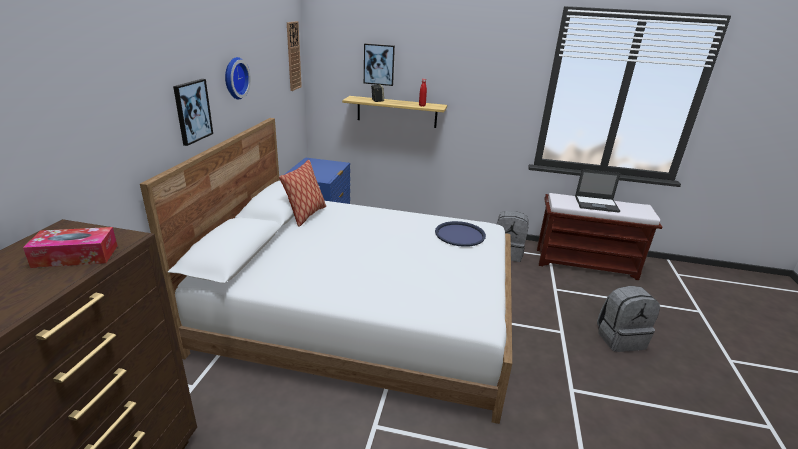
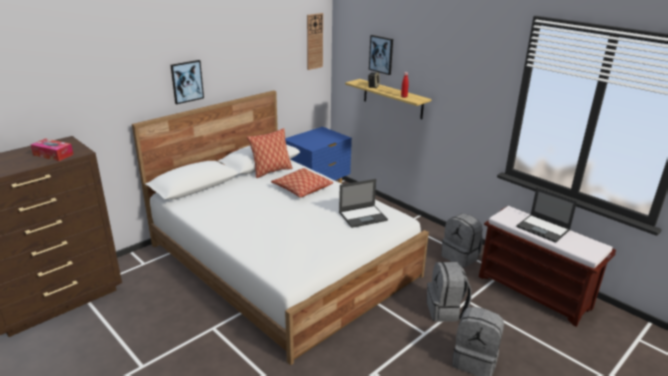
camera: 35 degrees right, 0 degrees up
wall clock [225,57,251,100] -> none
blue tray [435,221,486,247] -> laptop [339,179,388,228]
none -> pillow [271,168,333,198]
none -> grey backpack [427,262,472,322]

